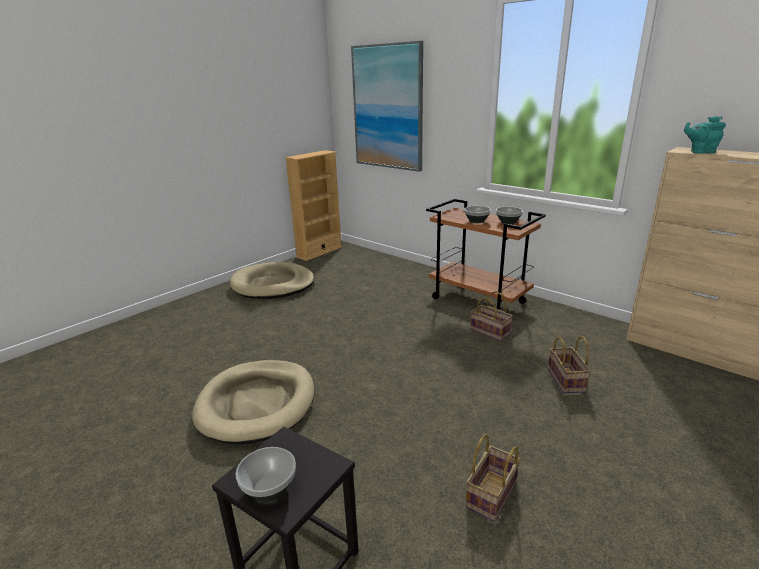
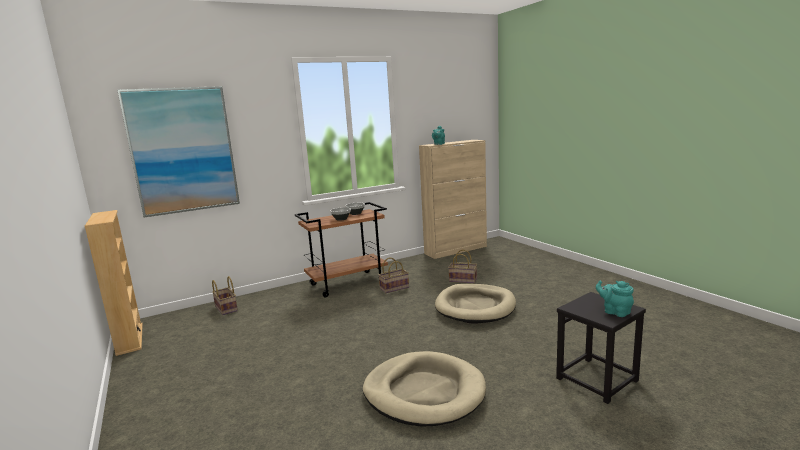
camera: 70 degrees left, 10 degrees down
beige dog bed [230,262,314,299] -> beige dog bed moved to [435,284,516,324]
bowl [236,447,296,502] -> turquoise teapot [596,281,634,317]
basket [466,434,520,522] -> basket moved to [212,276,238,315]

